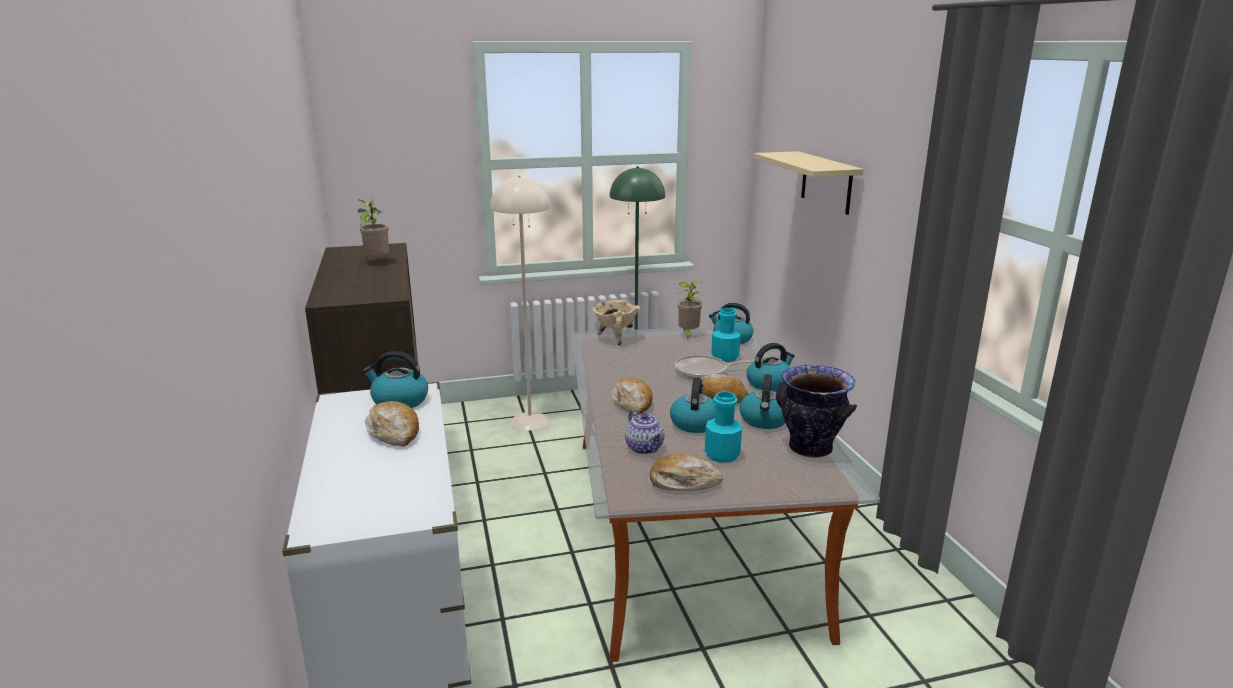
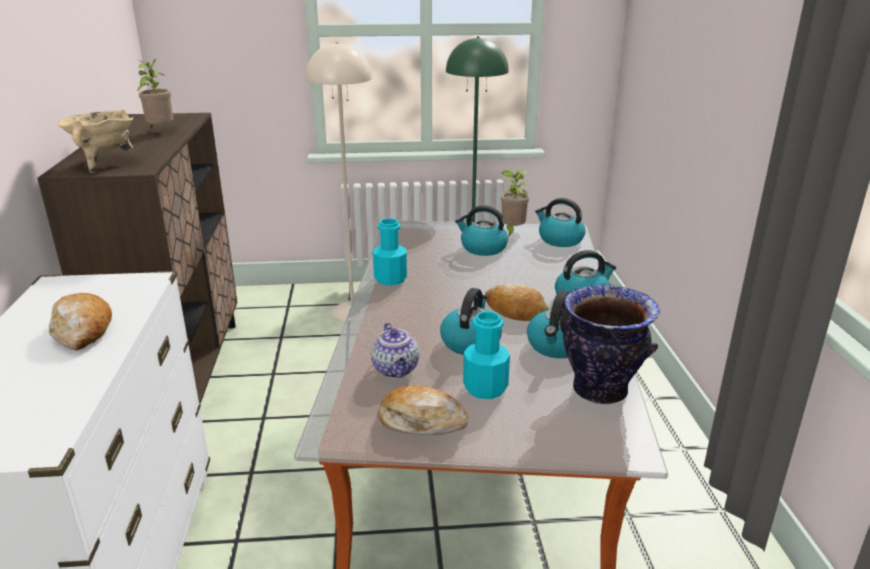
camera: 10 degrees right, 5 degrees up
kettle [363,351,428,408] -> kettle moved to [455,205,508,256]
beige cooking pot [592,300,640,346] -> beige cooking pot moved to [58,110,133,173]
bread [612,378,652,415] -> none
frying pan [674,355,753,379] -> none
turquoise bottle [711,308,741,362] -> turquoise bottle moved to [373,218,407,286]
beige shelf [754,151,864,215] -> none

